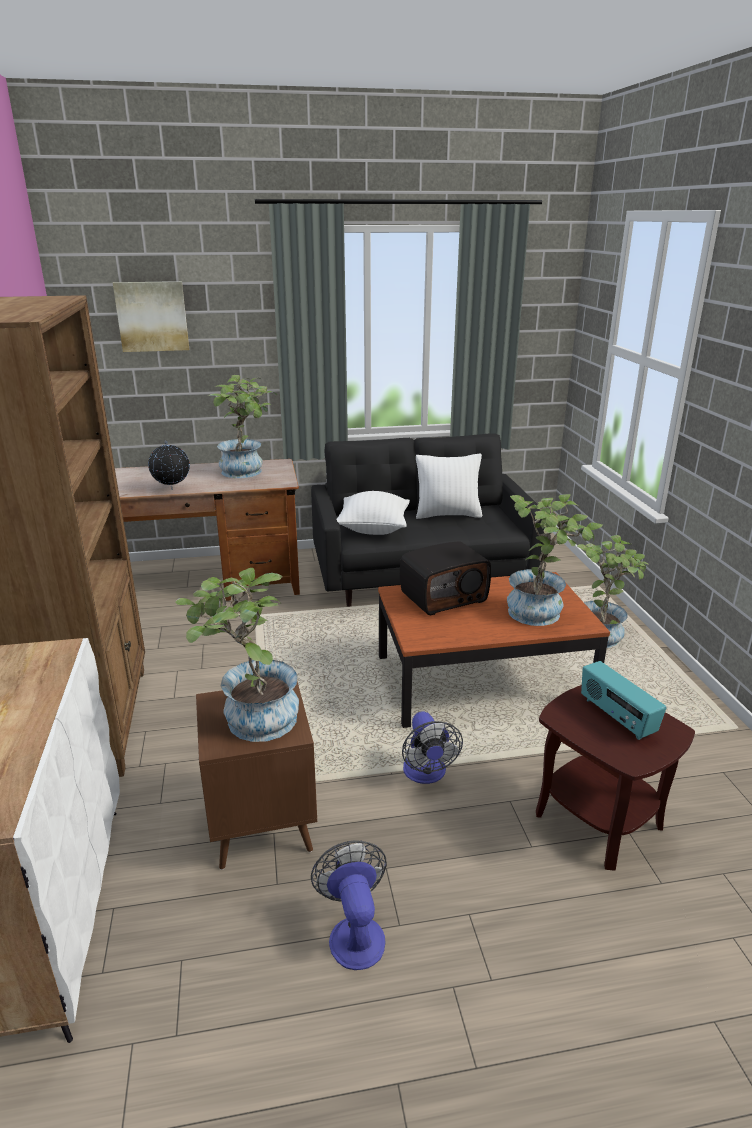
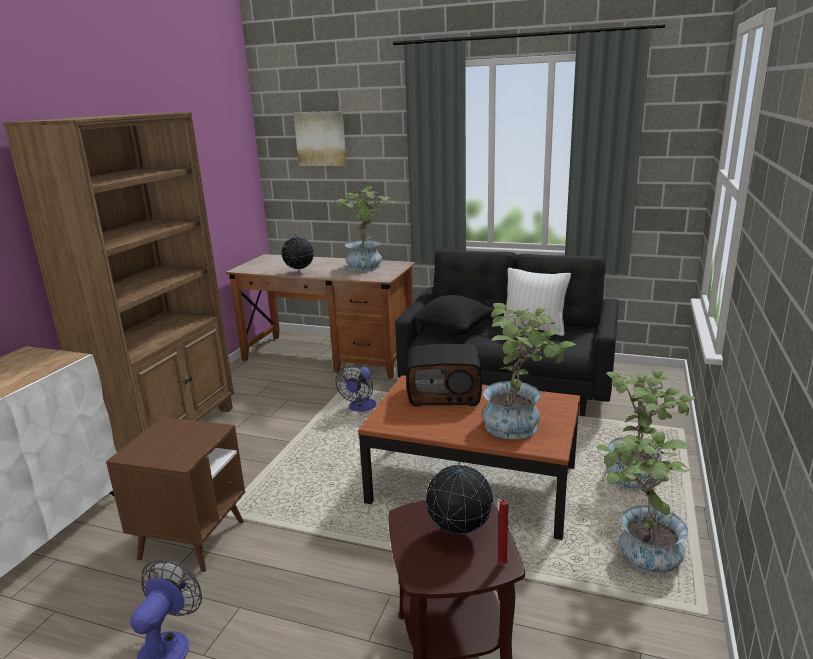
camera: 30 degrees right, 5 degrees down
potted plant [176,568,299,742] -> potted plant moved to [597,432,689,574]
white pillow [336,491,410,535] -> black pillow [412,295,495,335]
fan [402,712,463,784] -> fan moved to [335,366,377,412]
radio [581,661,667,740] -> globe [426,462,493,534]
none -> red candle [496,495,508,564]

